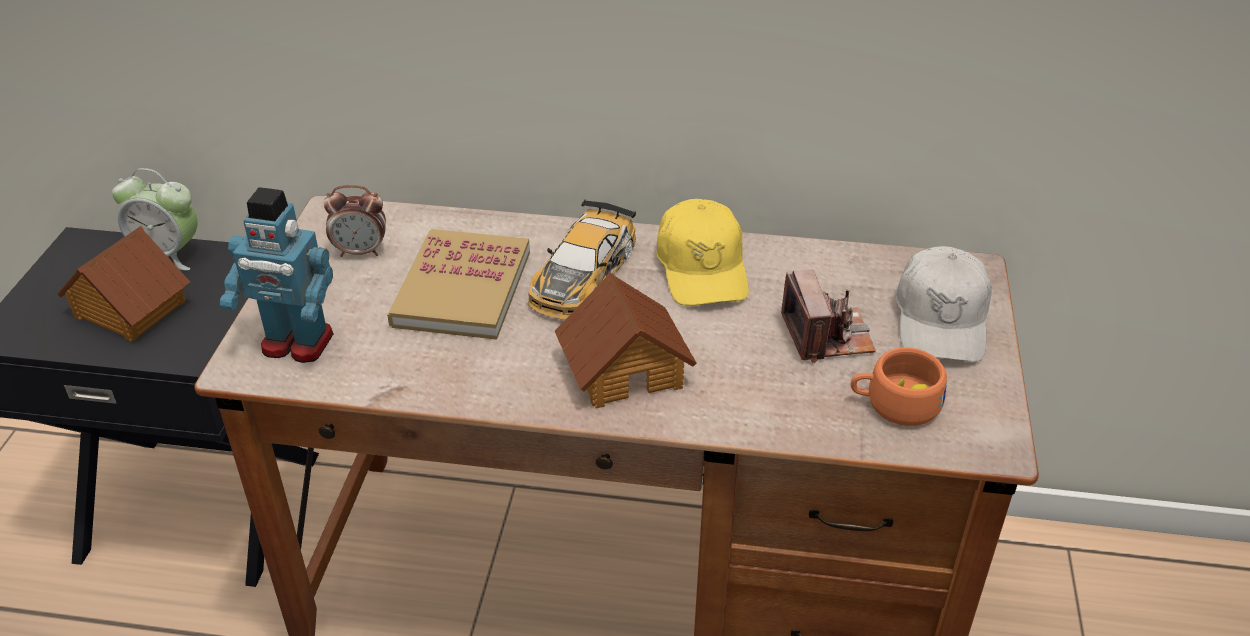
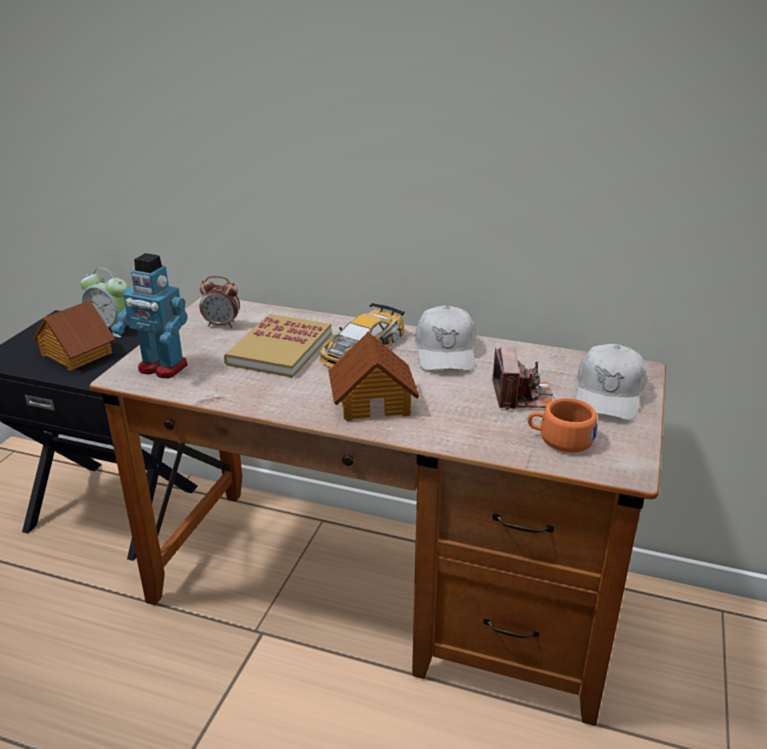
camera: 10 degrees right, 10 degrees down
yellow cap [656,199,749,306] -> white cap [415,306,476,371]

